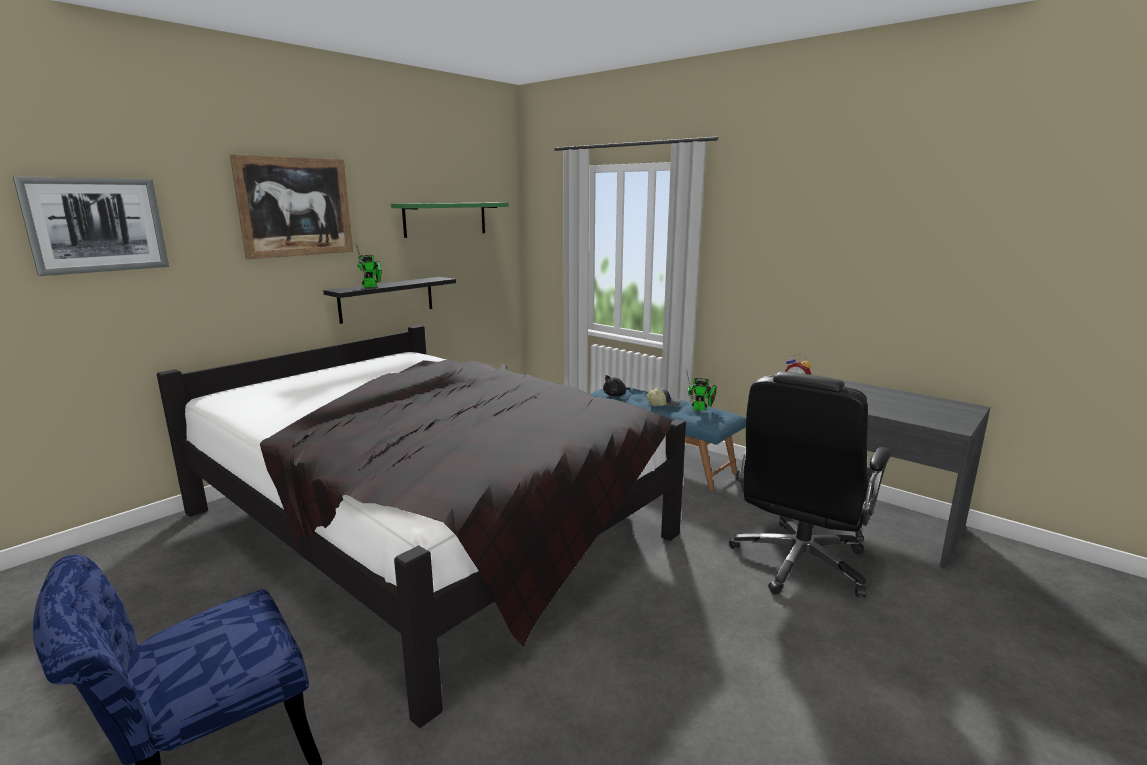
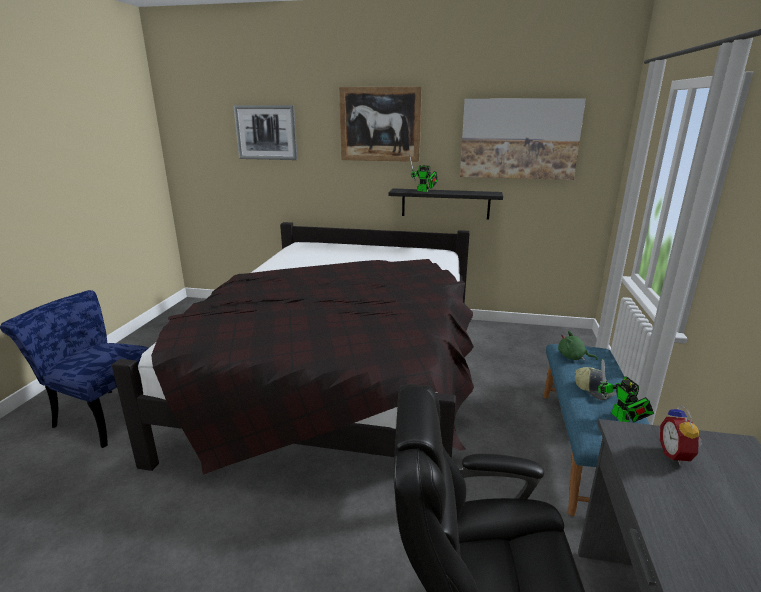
camera: 60 degrees right, 5 degrees up
green shelf [391,203,509,238] -> picture [460,98,586,180]
black plush toy [603,375,631,397] -> green plush toy [558,331,597,361]

